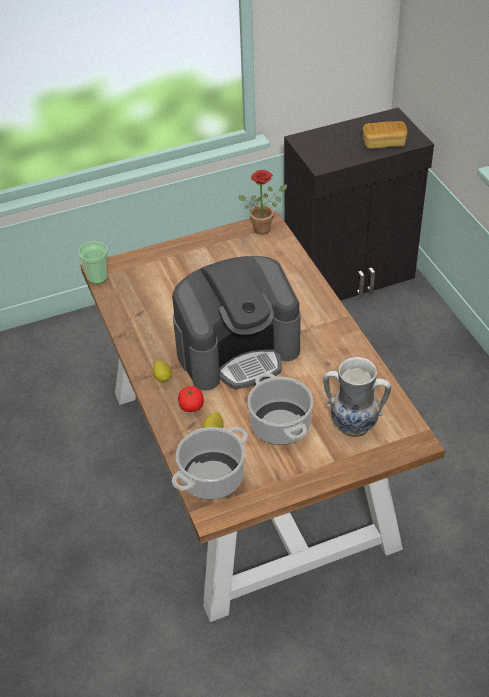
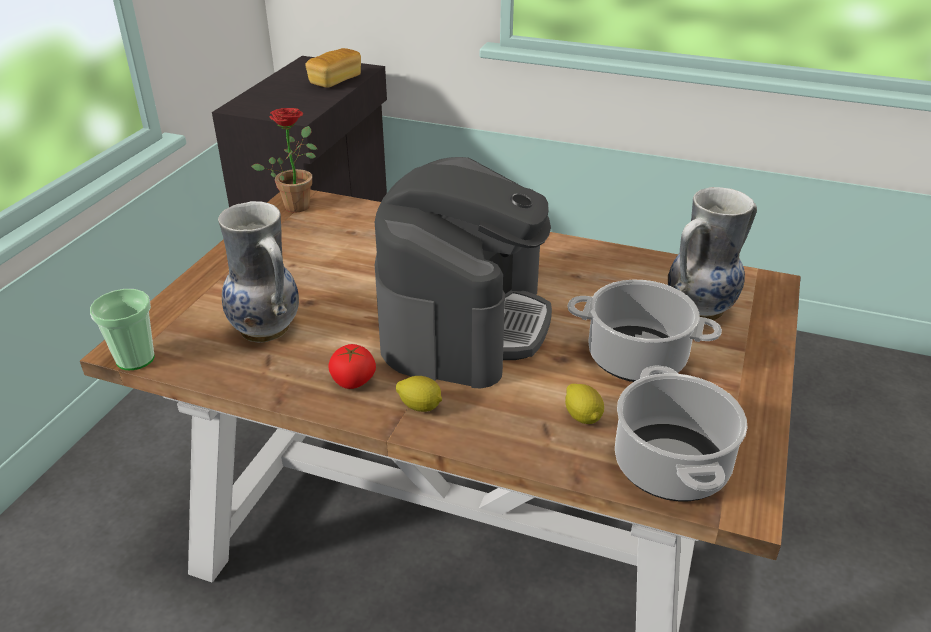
camera: 50 degrees left, 10 degrees down
tomato [178,386,204,412] -> tomato moved to [328,344,376,389]
none -> vase [218,201,299,342]

